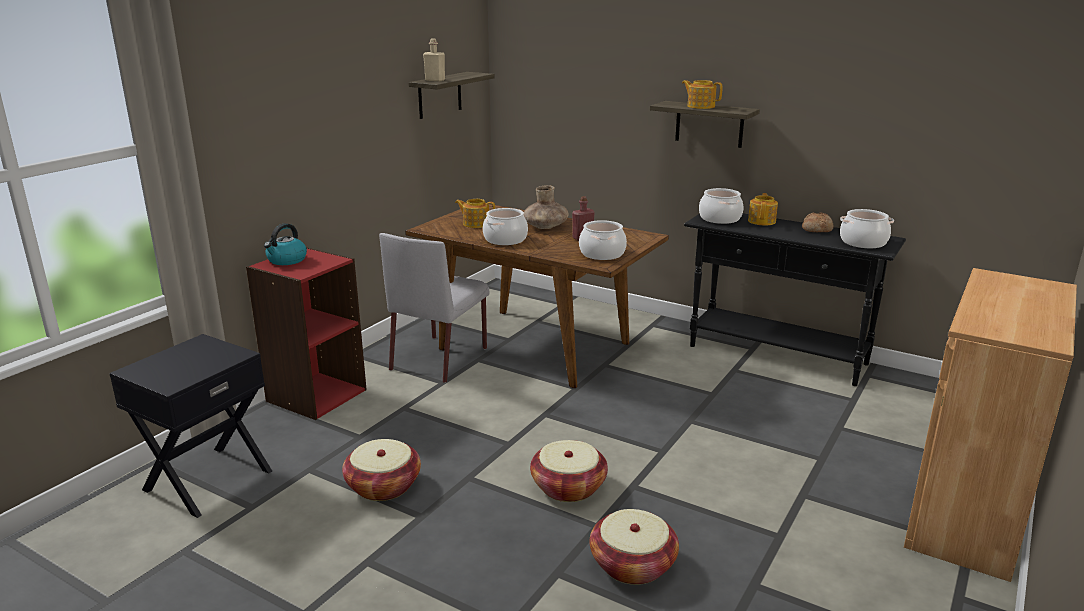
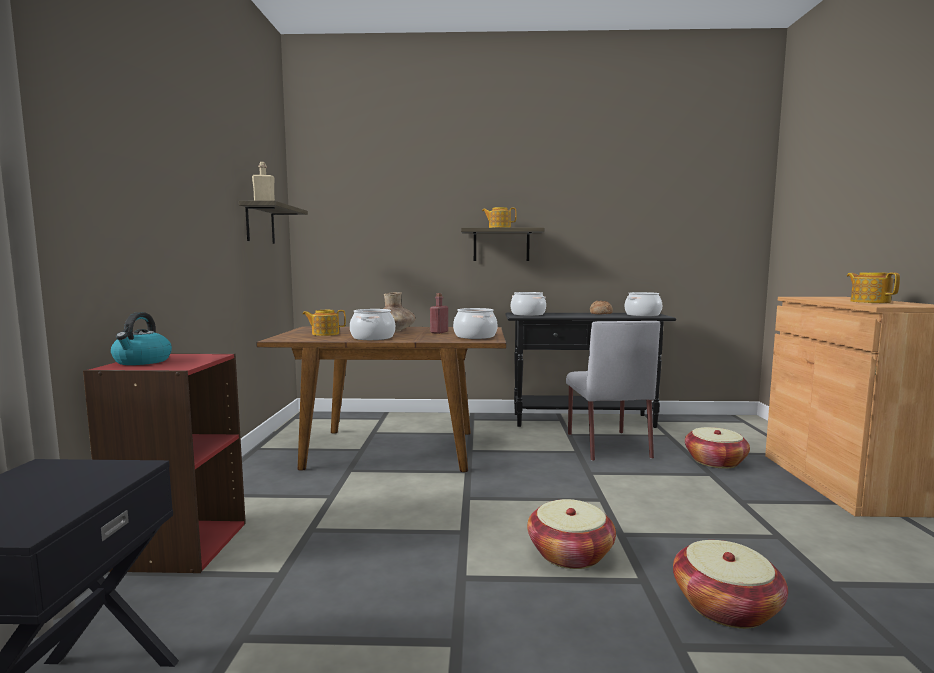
camera: 30 degrees left, 15 degrees down
basket [342,439,421,501] -> basket moved to [685,427,750,469]
grey chair [379,233,490,383] -> grey chair moved to [566,321,660,461]
teapot [748,193,778,226] -> teapot moved to [847,272,900,303]

